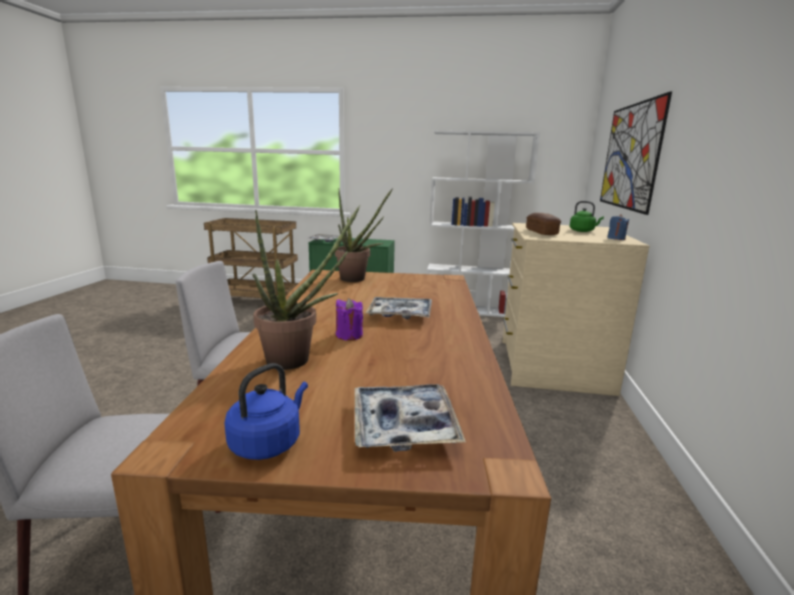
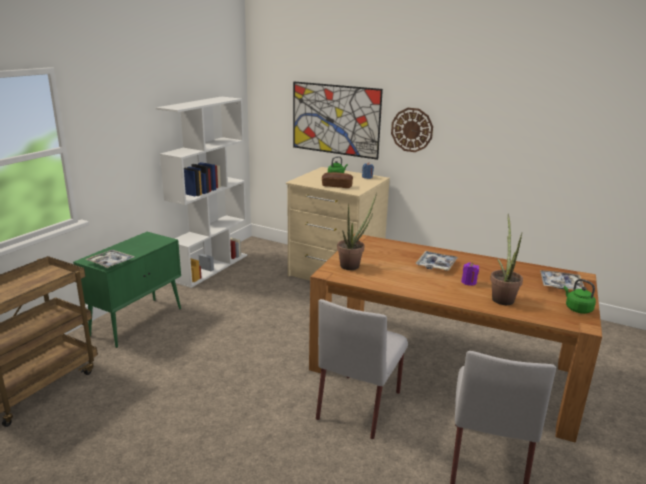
camera: 70 degrees left, 5 degrees up
blue kettle [224,363,308,460] -> green kettle [564,279,596,314]
none -> wall clock [391,108,433,152]

